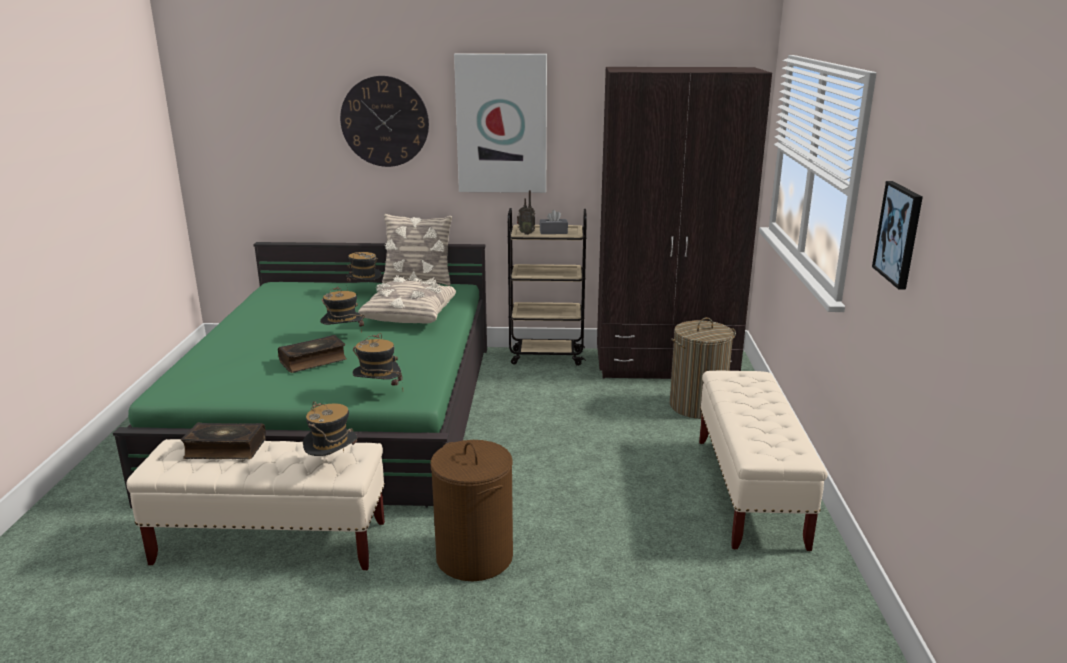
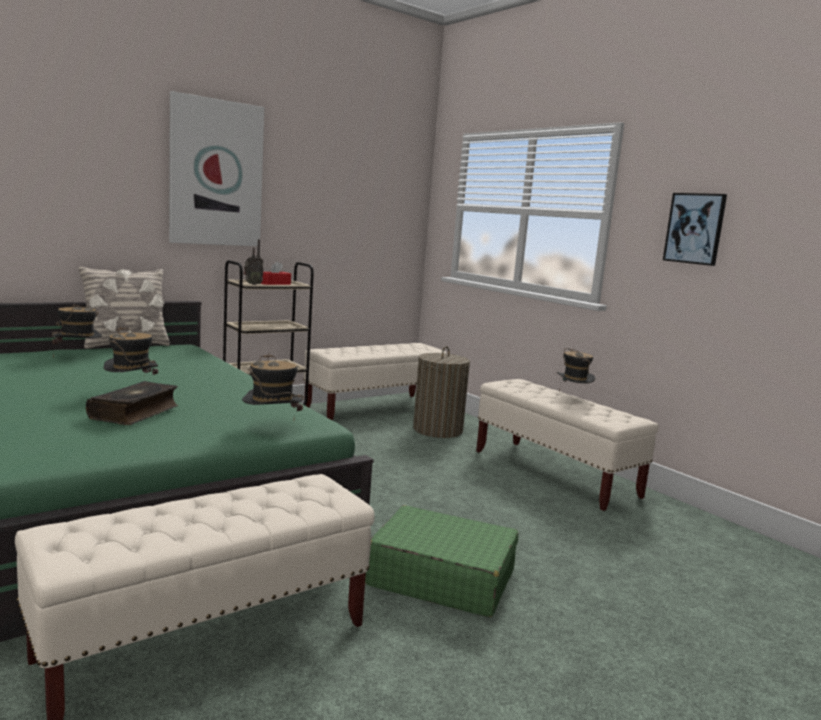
camera: 40 degrees left, 10 degrees down
book [181,423,266,459] -> none
hat [303,401,358,456] -> hat moved to [557,348,595,392]
wall clock [340,76,429,167] -> none
beige pillow [358,275,456,324] -> none
brown laundry basket [430,440,513,581] -> green suitcase [365,505,518,617]
grey tissue box [540,210,568,234] -> red tissue box [260,261,291,285]
brown wardrobe [597,67,772,379] -> beige bench [303,343,447,420]

